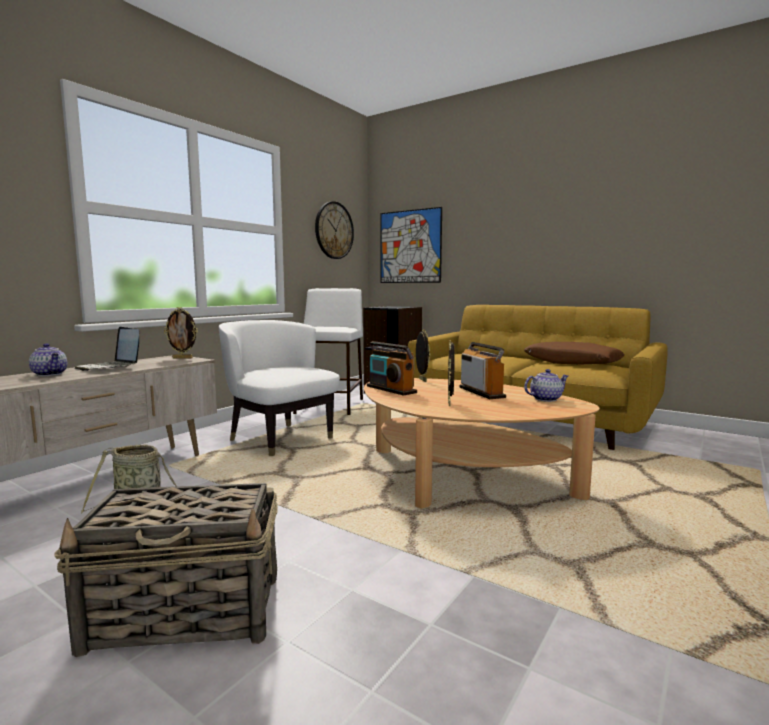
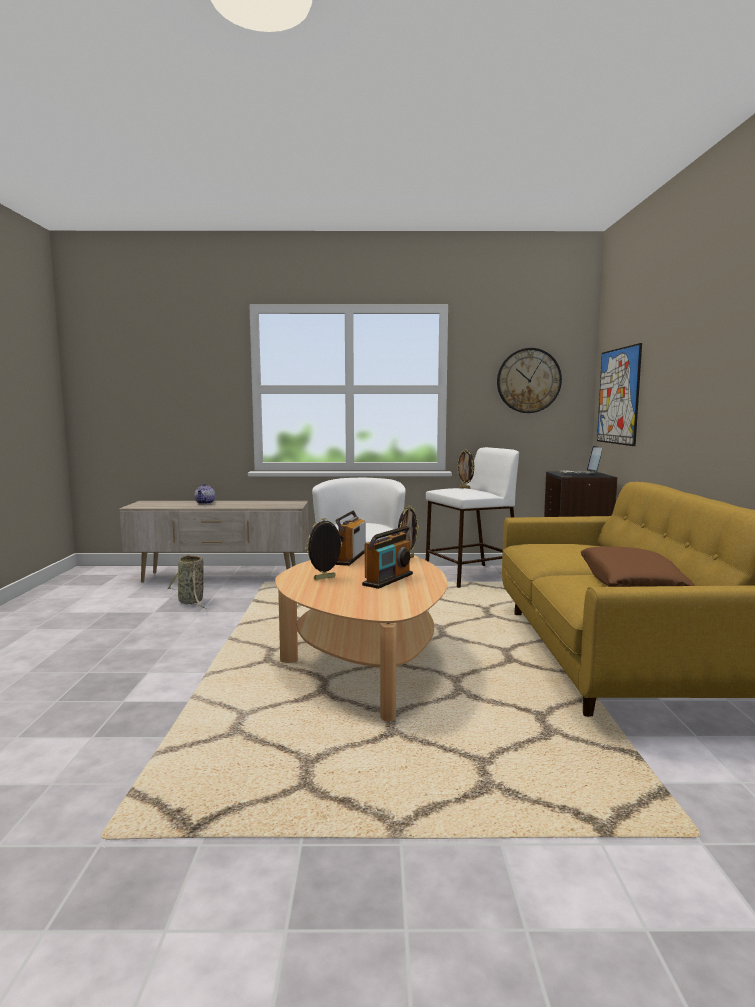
camera: 55 degrees right, 0 degrees up
basket [54,483,278,657] -> none
laptop [75,327,139,371] -> laptop moved to [558,446,602,474]
picture frame [164,307,198,359] -> picture frame moved to [456,449,475,489]
teapot [524,369,568,402] -> none

